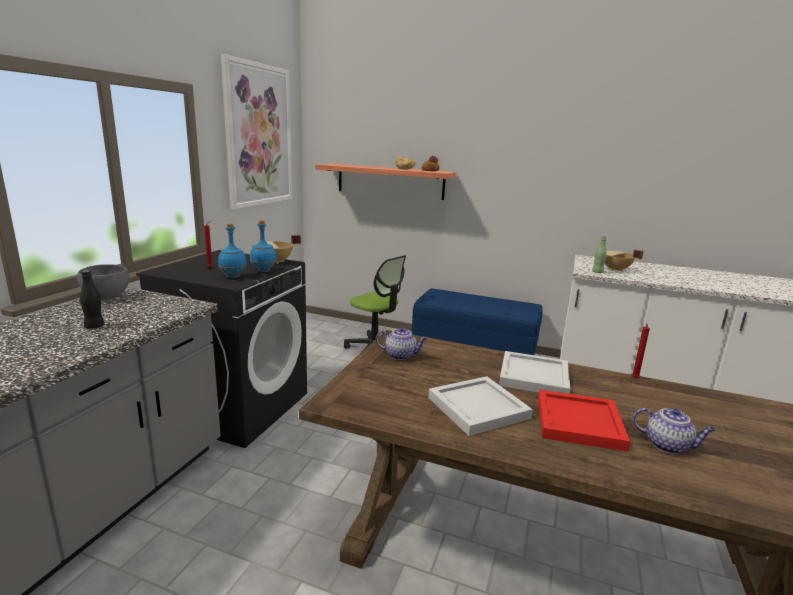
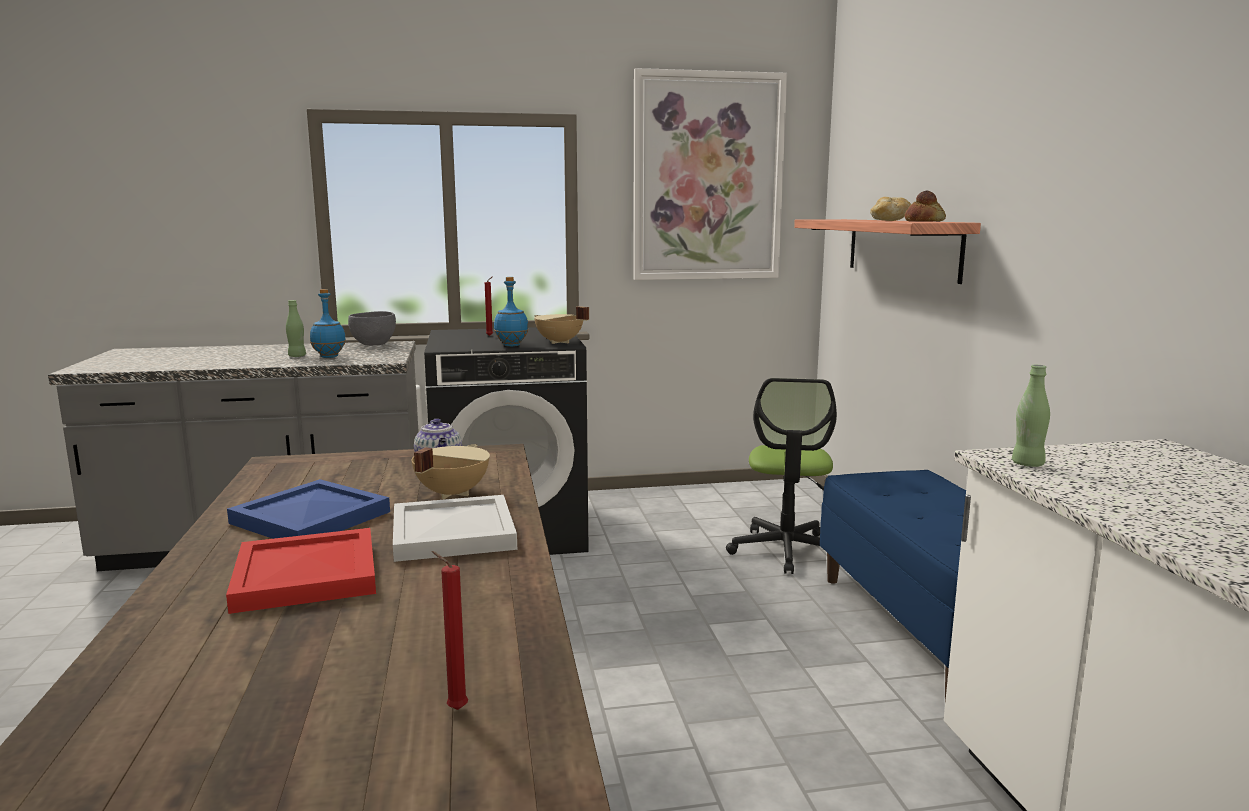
camera: 60 degrees right, 5 degrees down
black bottle [80,270,104,329] -> green bottle [286,300,306,357]
blue bottle [218,223,247,278] -> blue bottle moved to [310,289,346,358]
white tray [428,376,533,436] -> blue tray [227,479,390,539]
beige cooking pot [605,249,644,272] -> beige cooking pot moved to [412,444,490,499]
red candle [632,323,650,378] -> red candle moved to [431,551,468,710]
teapot [633,408,716,454] -> none

